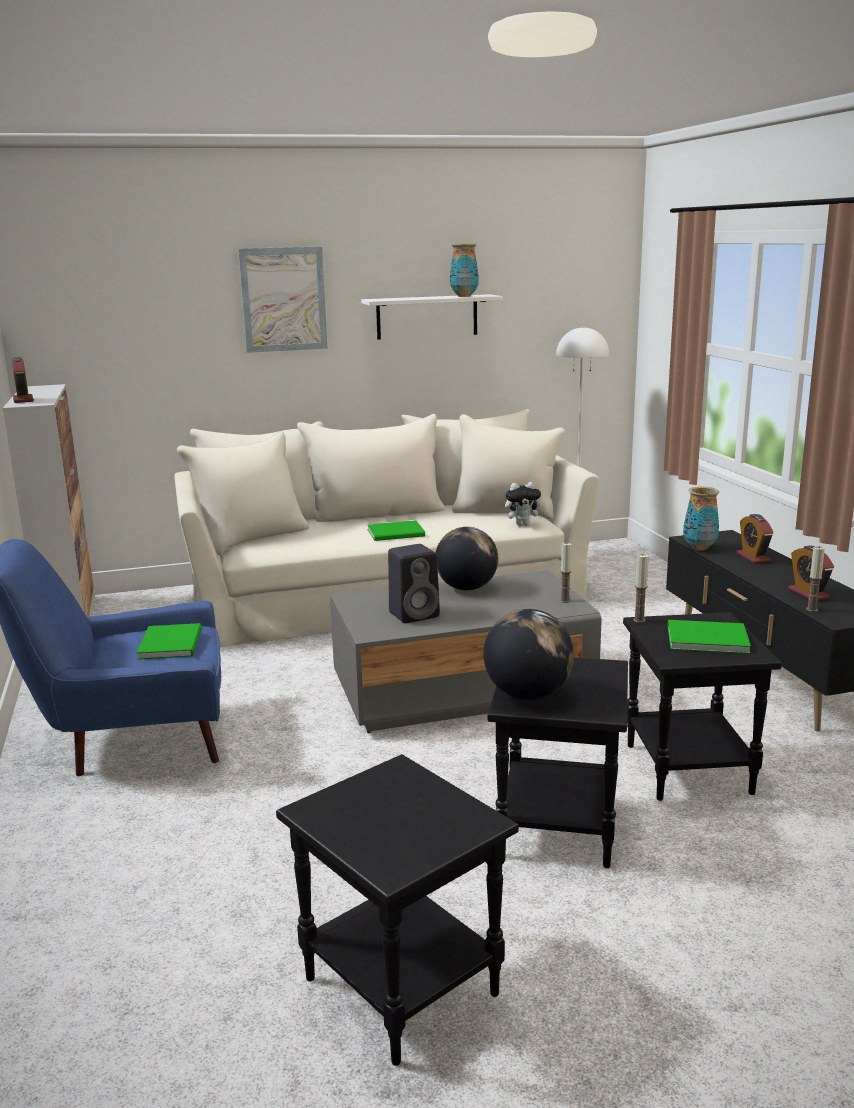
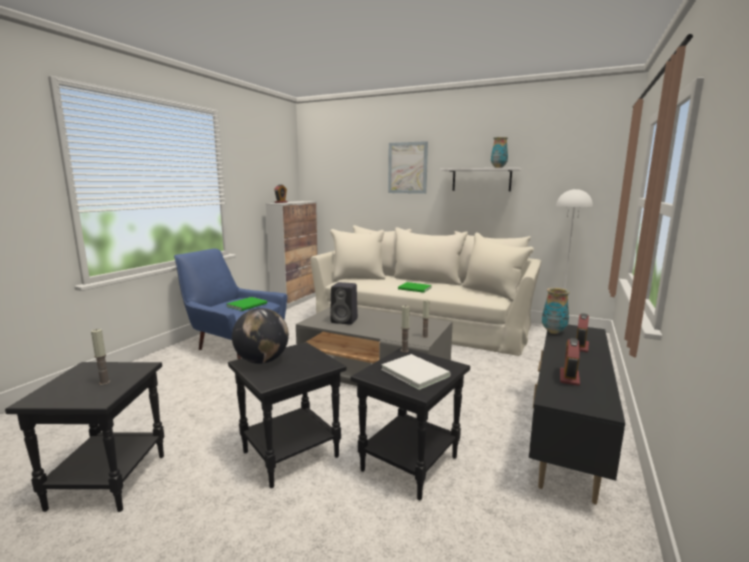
camera: 40 degrees right, 5 degrees down
globe [436,527,498,590] -> none
plush toy [505,482,545,526] -> none
green book [668,620,751,654] -> white book [381,354,451,390]
candle [806,546,825,612] -> candle moved to [91,329,110,385]

